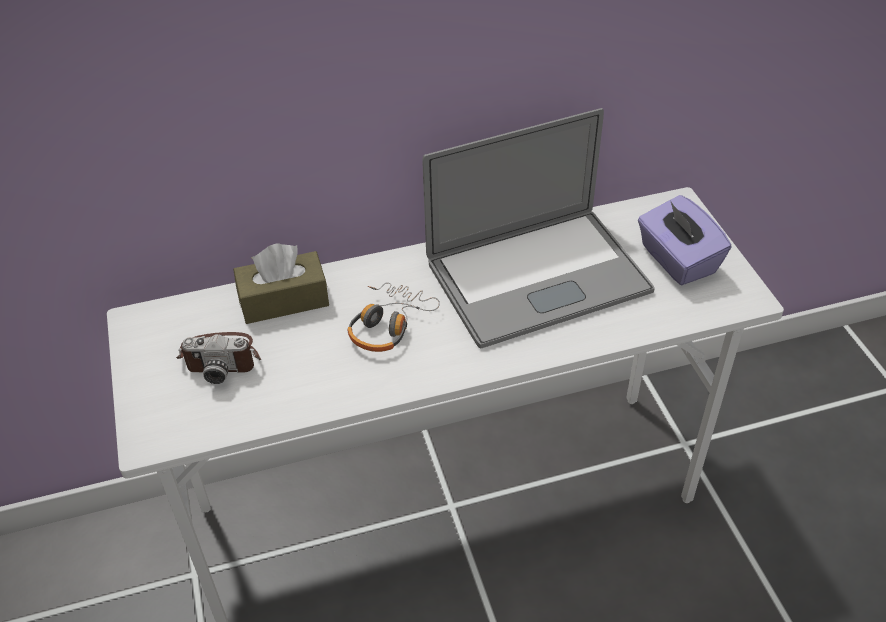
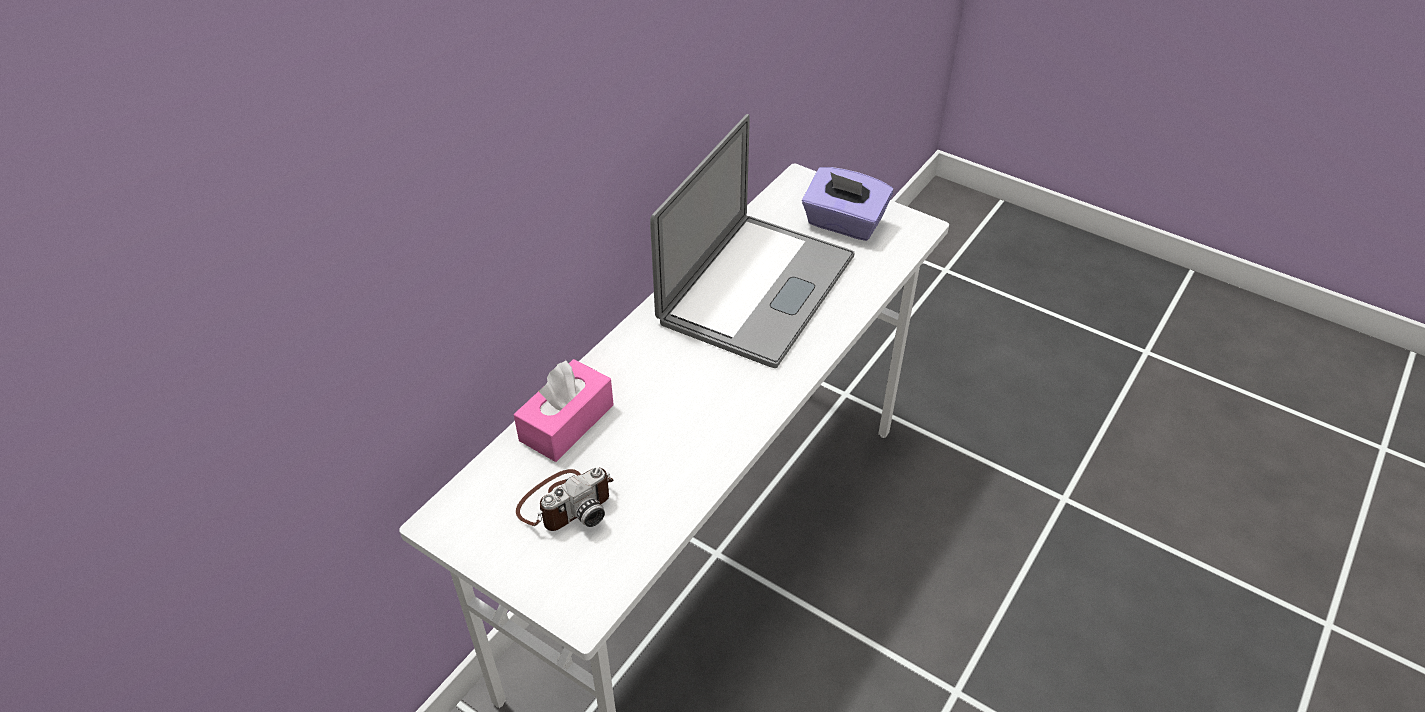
camera: 40 degrees left, 0 degrees up
brown tissue box [233,243,329,324] -> pink tissue box [514,359,614,462]
headphones [348,282,440,352] -> none

